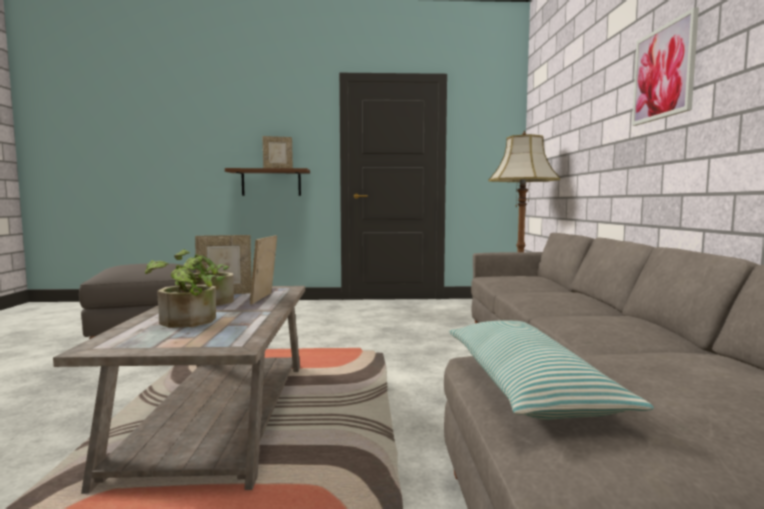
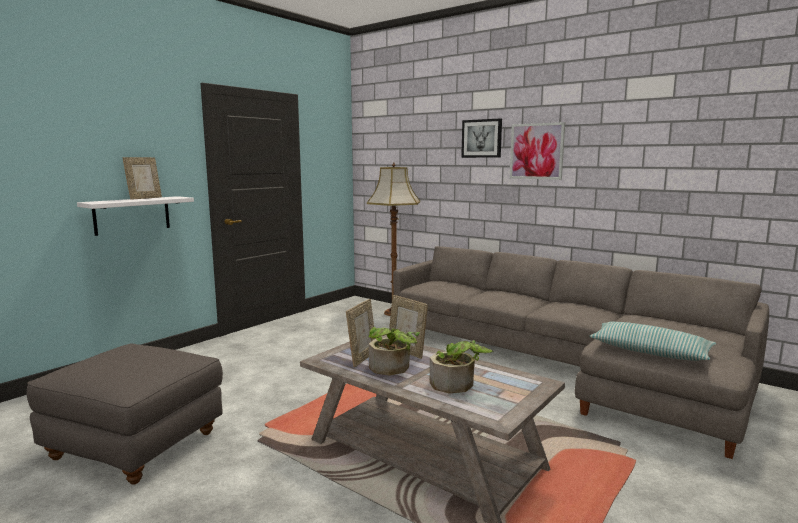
camera: 50 degrees left, 5 degrees up
brown shelf [225,168,310,196] -> white shelf [77,196,194,236]
none -> picture [461,118,502,158]

